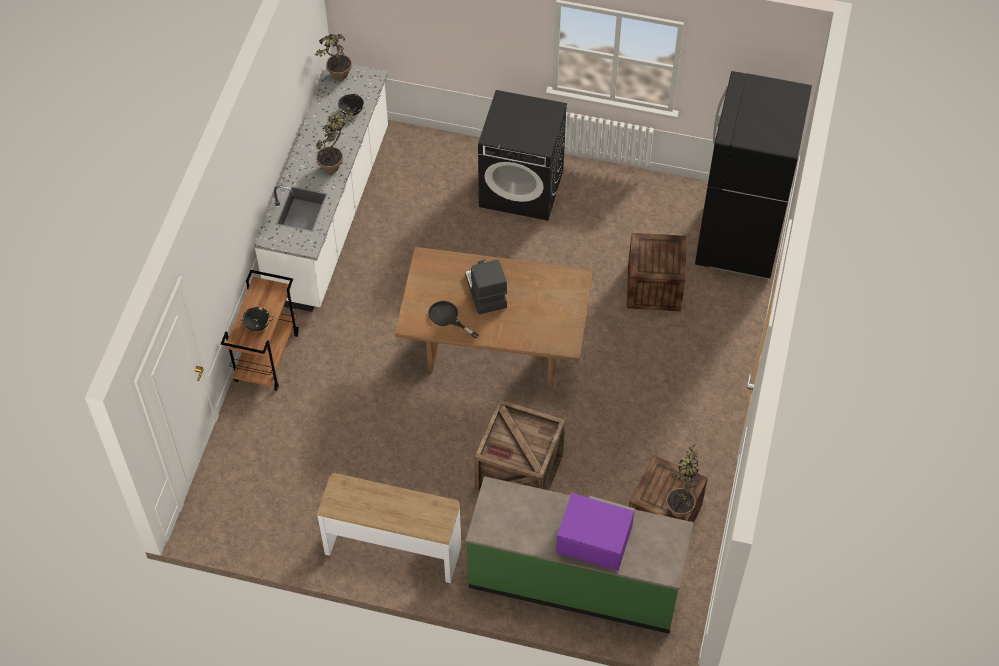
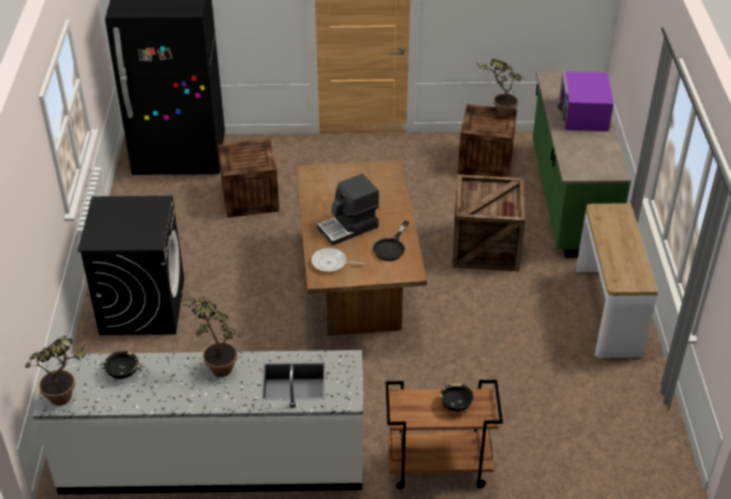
camera: 105 degrees left, 15 degrees down
none -> frying pan [311,248,366,272]

